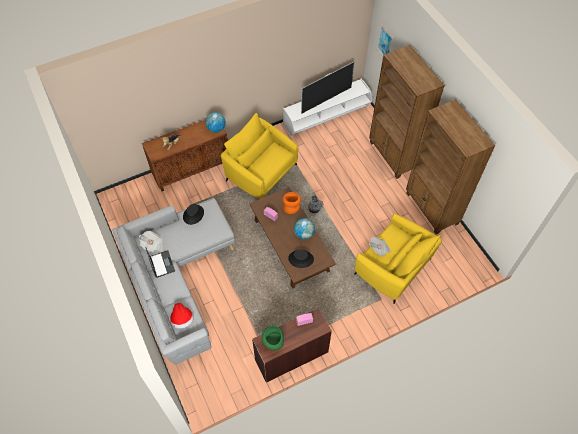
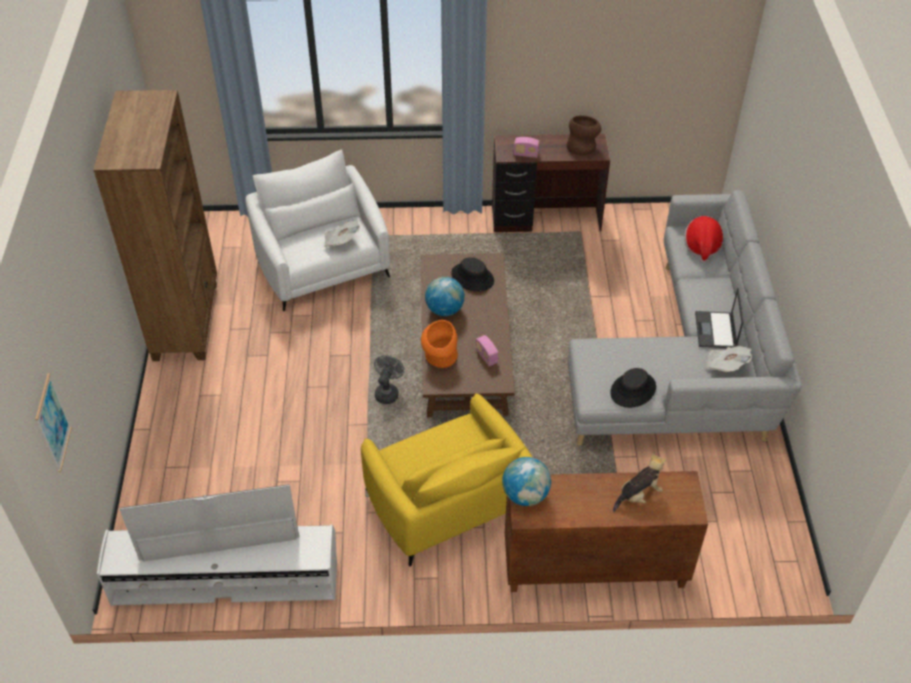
camera: 155 degrees left, 10 degrees down
green vase [262,325,284,351] -> brown vase [567,115,602,155]
yellow armchair [354,214,442,303] -> white armchair [245,149,390,311]
brown bookcase [369,45,445,179] -> none

